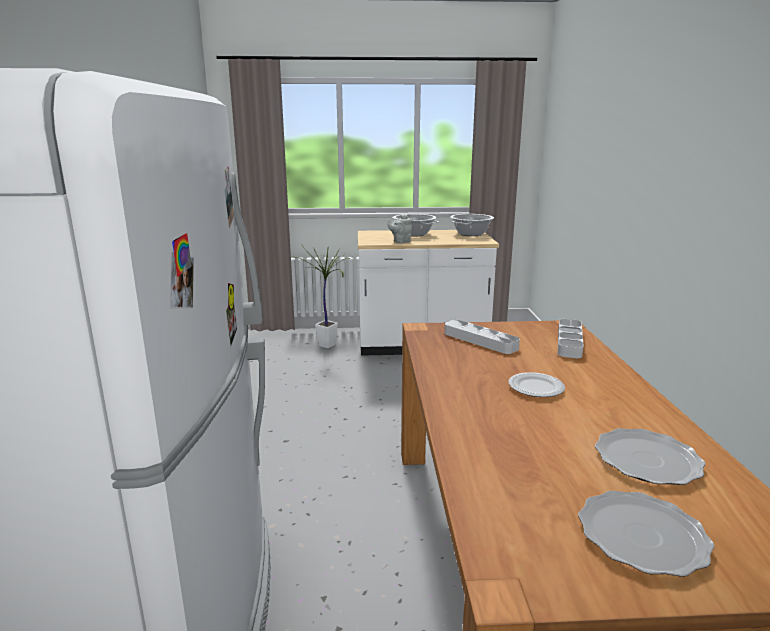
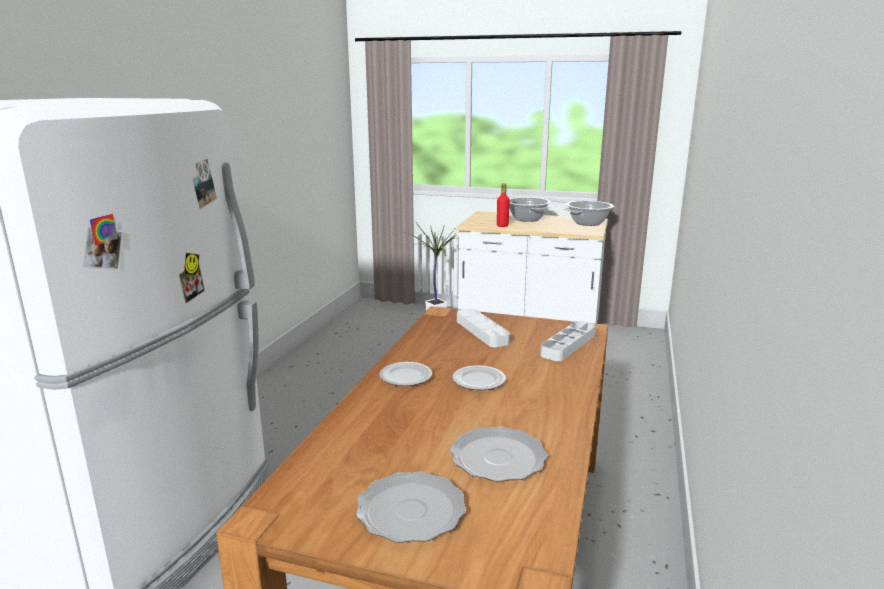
camera: 20 degrees right, 0 degrees up
grey teapot [388,214,413,243] -> red bottle [497,183,510,227]
none -> plate [380,362,432,386]

